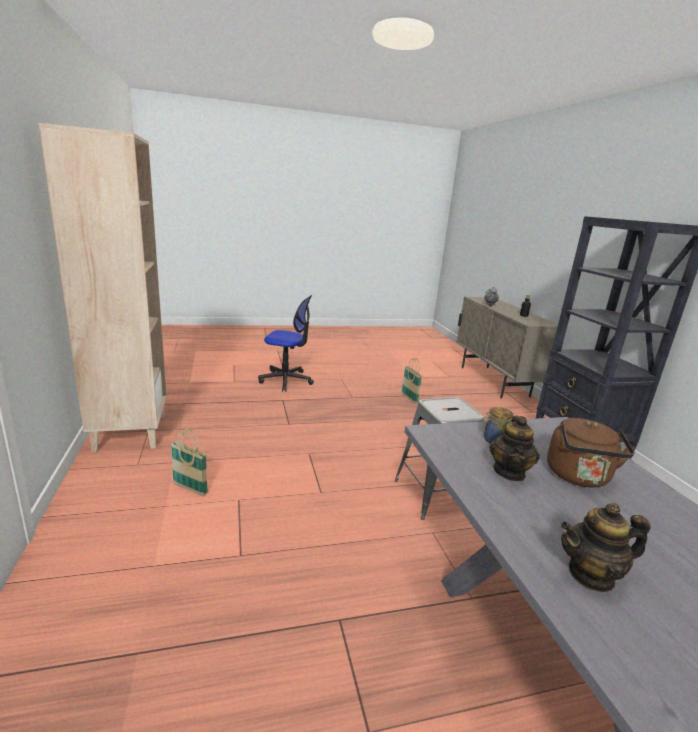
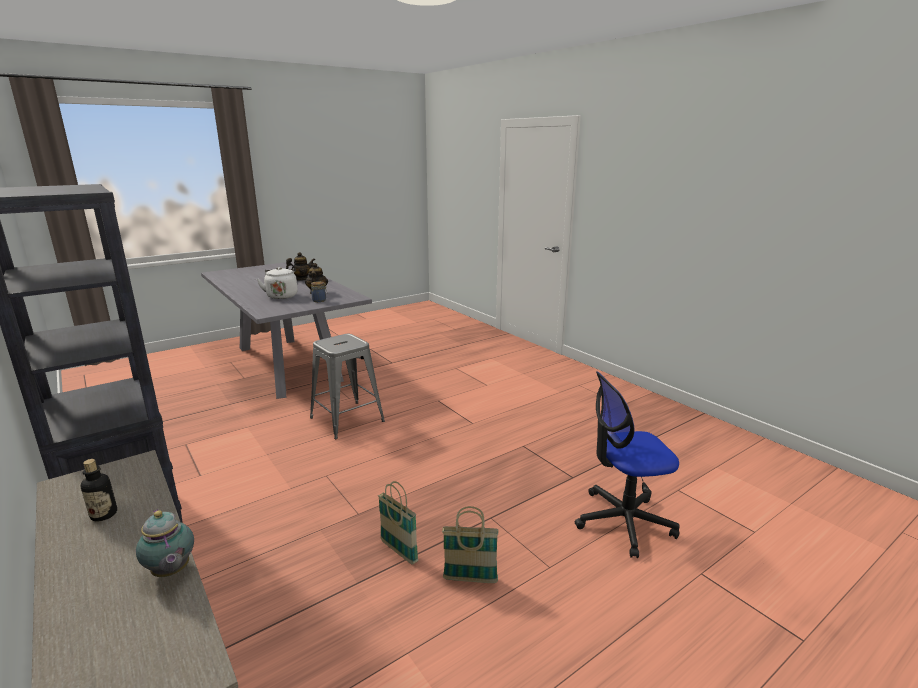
camera: 160 degrees right, 0 degrees up
beige bookcase [38,123,167,452] -> none
basket [171,429,208,496] -> basket moved to [442,506,498,583]
brown kettle [547,418,635,487] -> white kettle [257,267,298,299]

